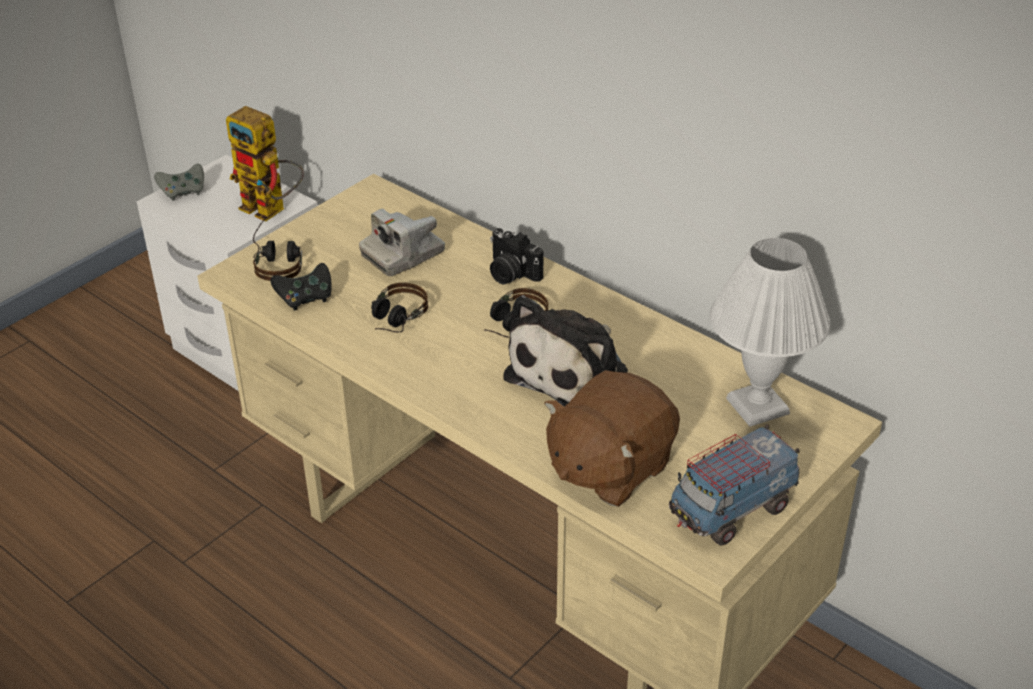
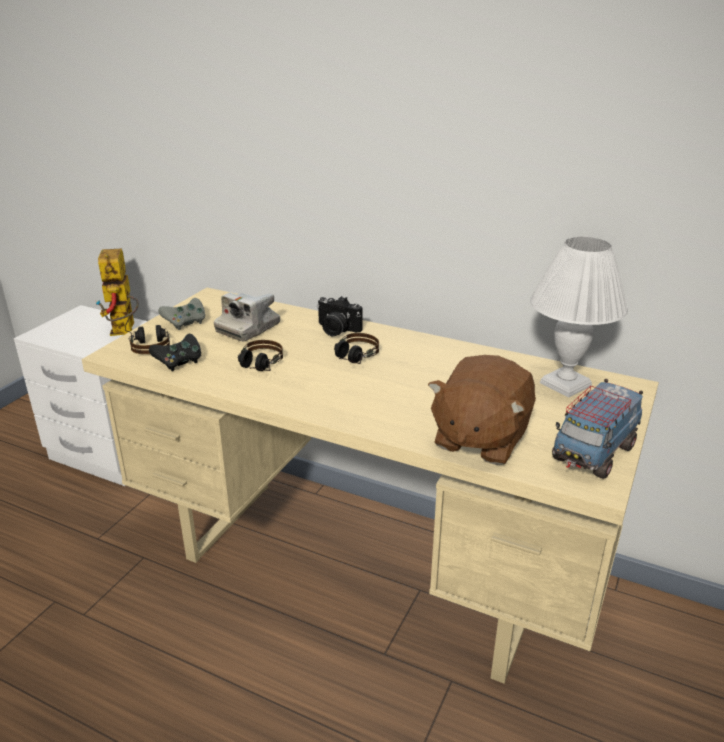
camera: 15 degrees left, 10 degrees down
grey game controller [154,163,204,201] -> grey game controller moved to [158,298,205,330]
toy robot [226,106,304,222] -> toy robot turned 60 degrees clockwise [96,248,139,336]
plush toy [503,295,628,406] -> none

